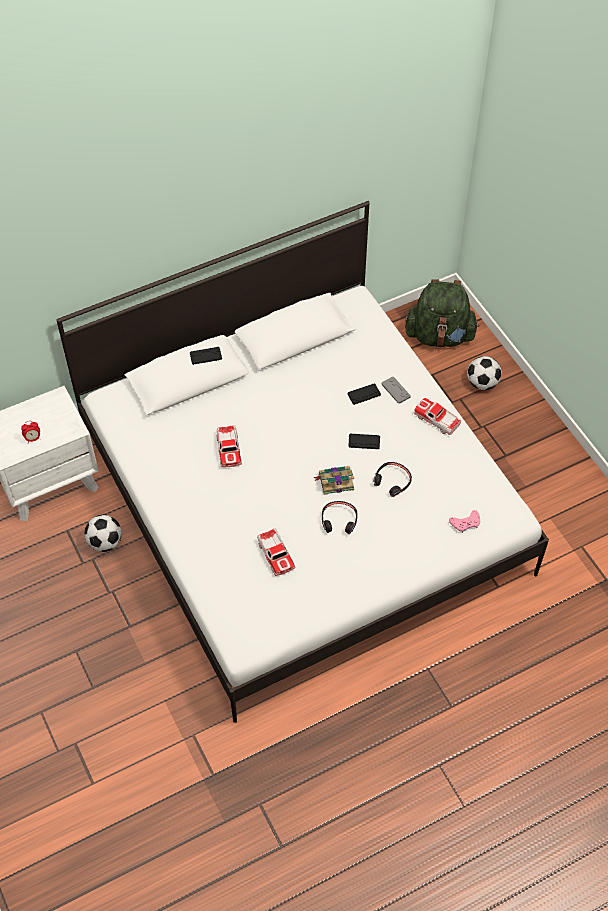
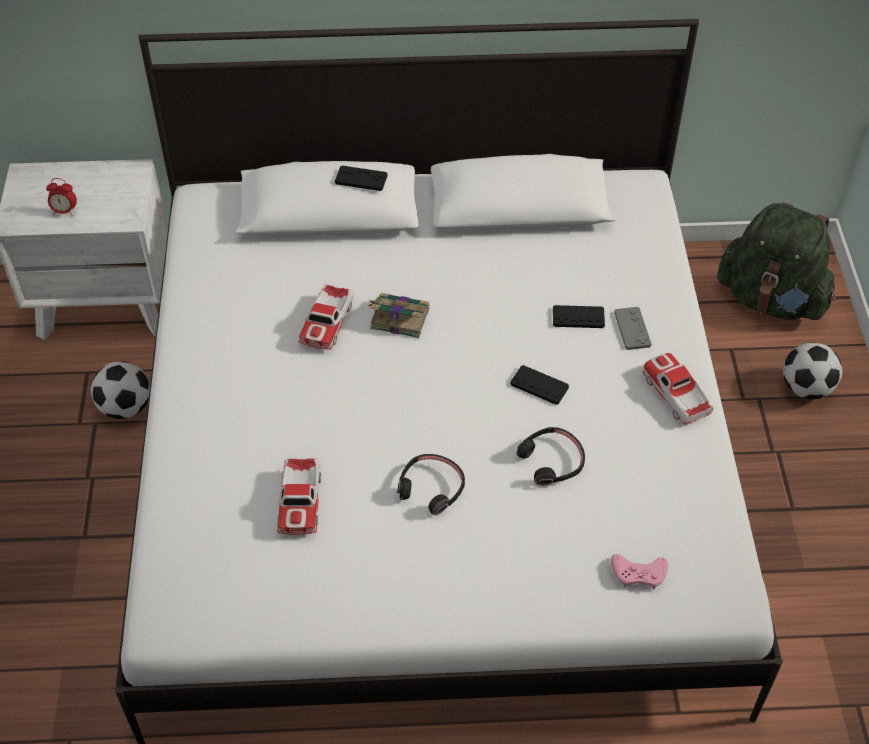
camera: 25 degrees right, 5 degrees down
book [314,466,354,495] -> book moved to [368,293,429,338]

